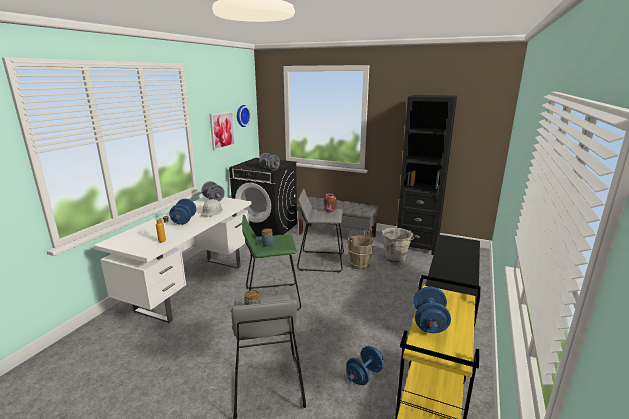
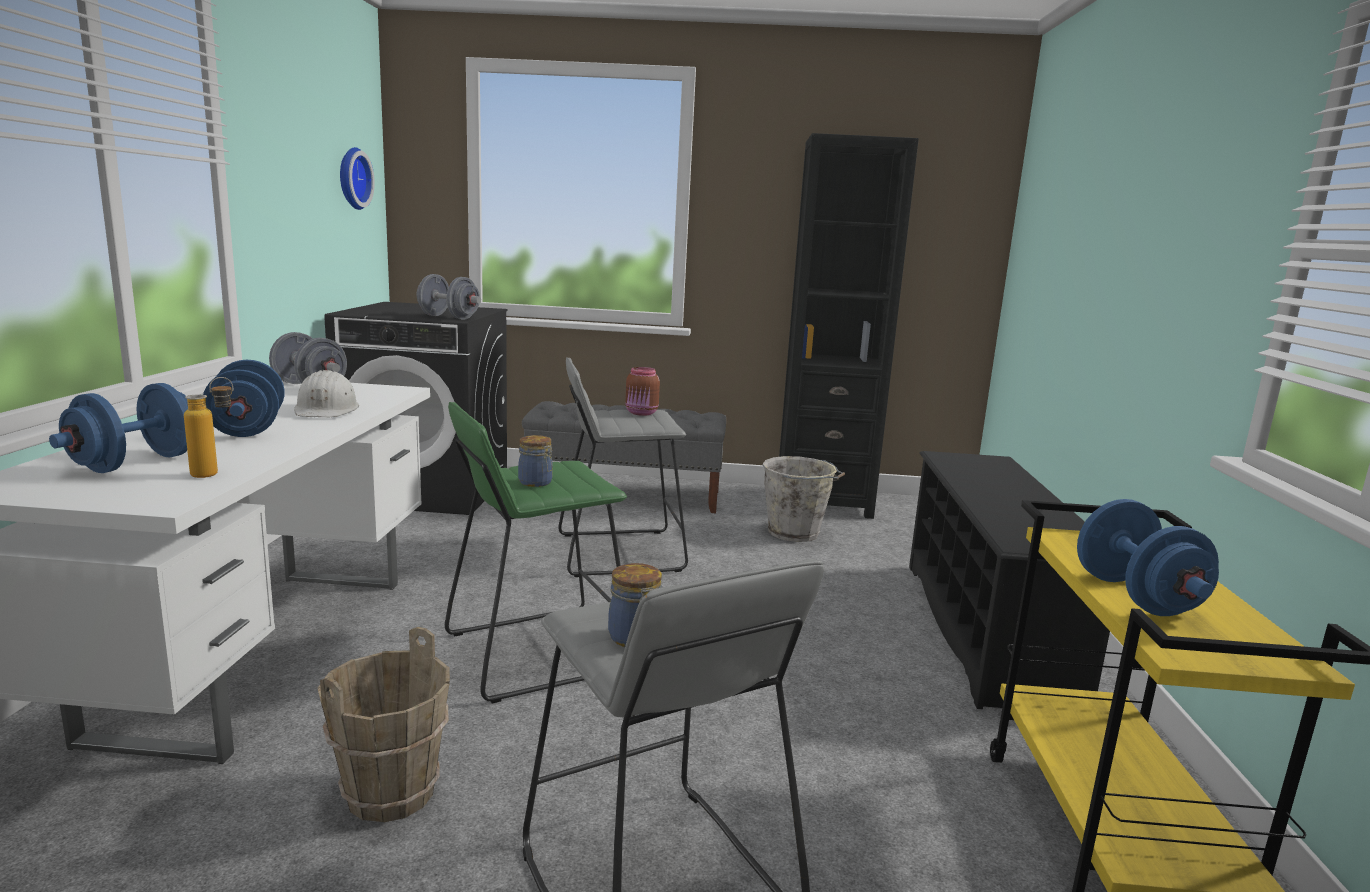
camera: 20 degrees left, 5 degrees down
picture [210,111,235,151] -> none
blue dumbbell [346,346,384,385] -> blue dumbbell moved to [49,383,188,473]
brown bucket [347,231,374,270] -> brown bucket moved to [317,627,450,823]

